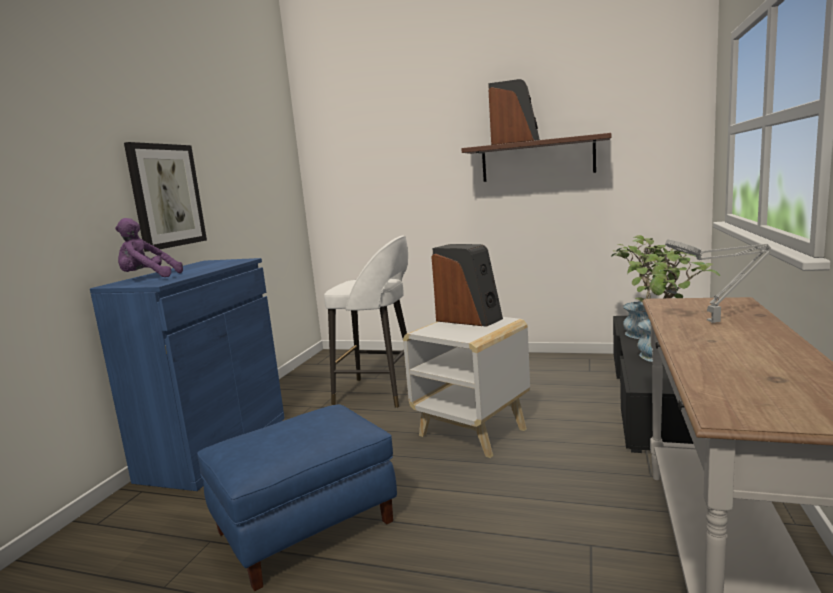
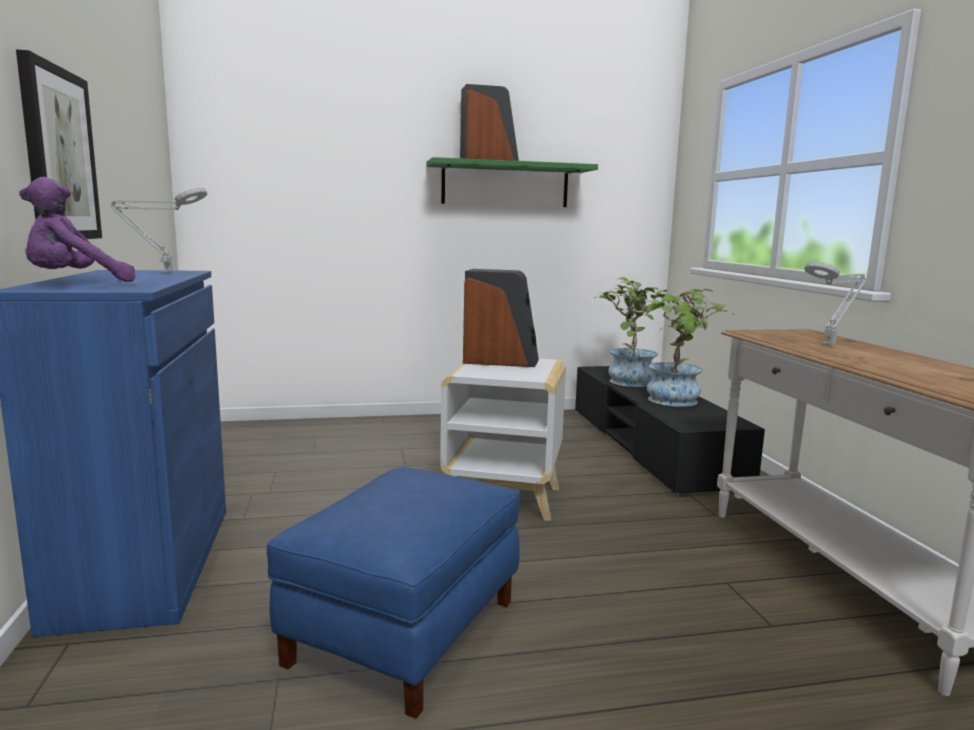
camera: 30 degrees left, 0 degrees up
white stool [324,235,408,408] -> none
brown shelf [461,133,611,182] -> green shelf [427,157,598,207]
none -> grey table lamp [111,188,207,273]

